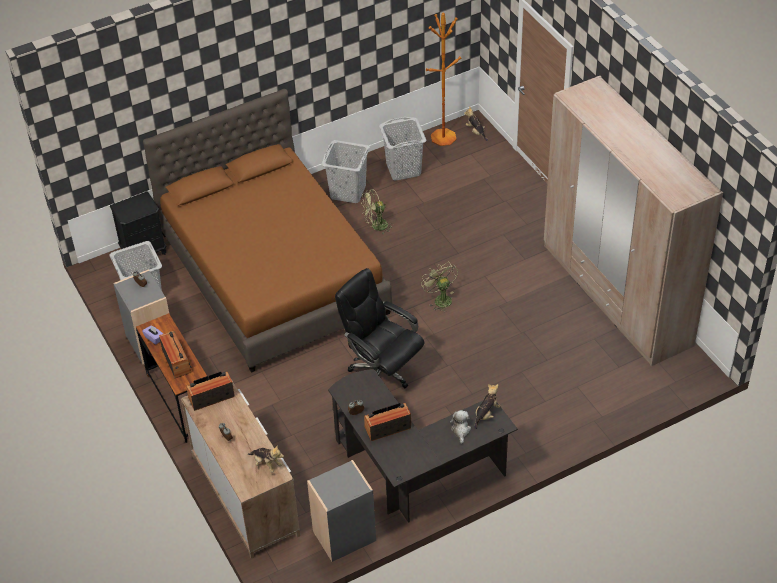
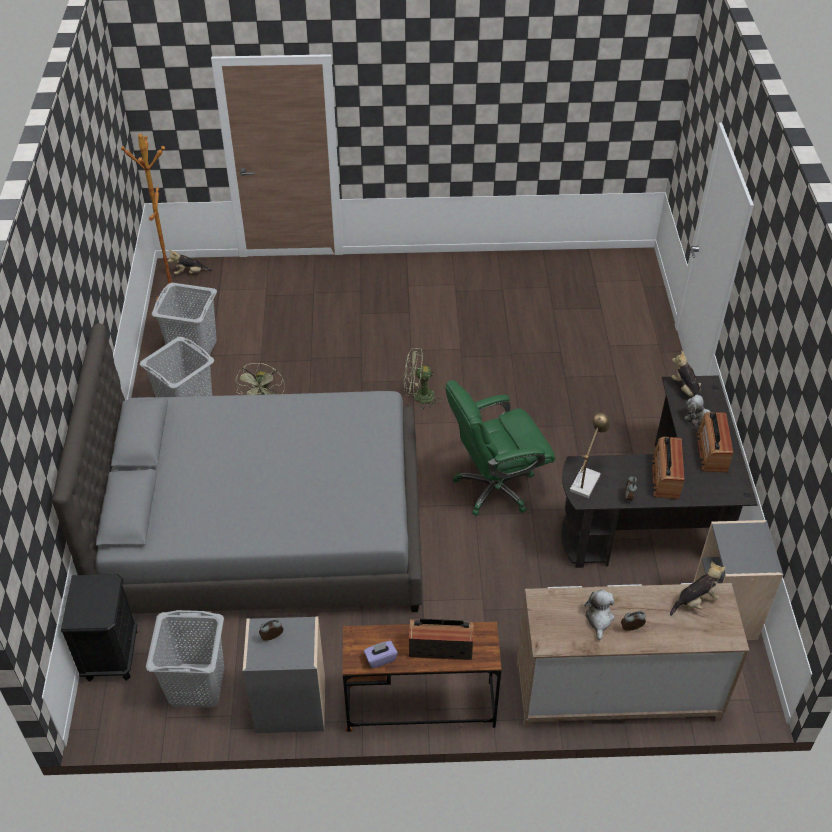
camera: 65 degrees left, 0 degrees up
brown bed [143,89,392,373] -> grey bed [52,323,422,614]
radio [186,371,235,411] -> radio moved to [696,412,733,473]
black office chair [335,268,424,388] -> green office chair [445,380,555,516]
beige wardrobe [544,76,723,366] -> none
none -> table lamp [570,412,611,498]
none -> plush toy [584,589,615,640]

